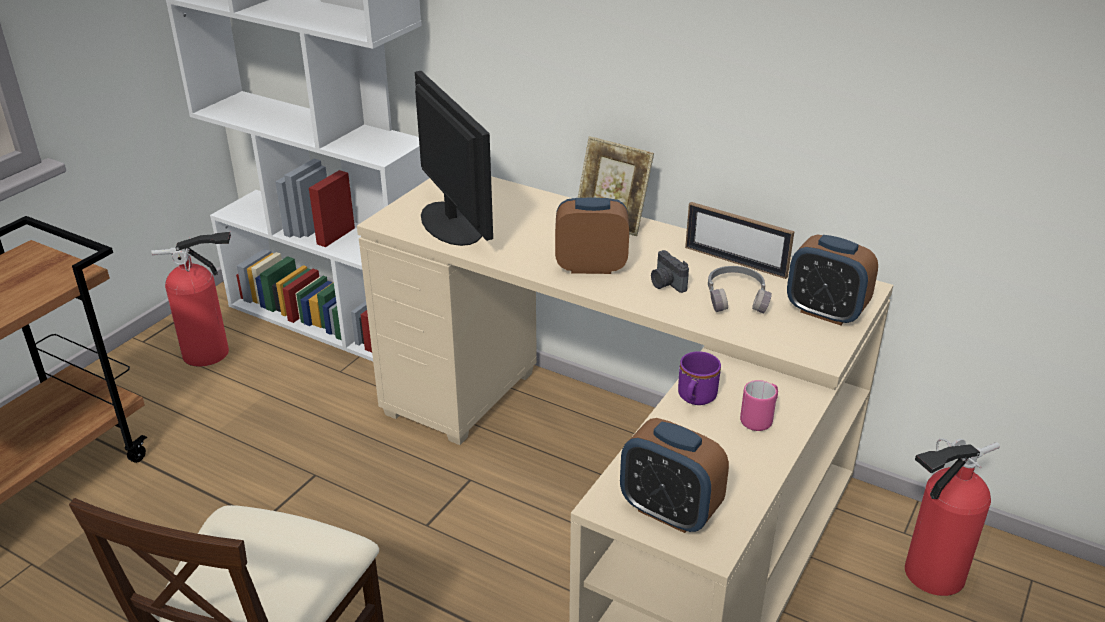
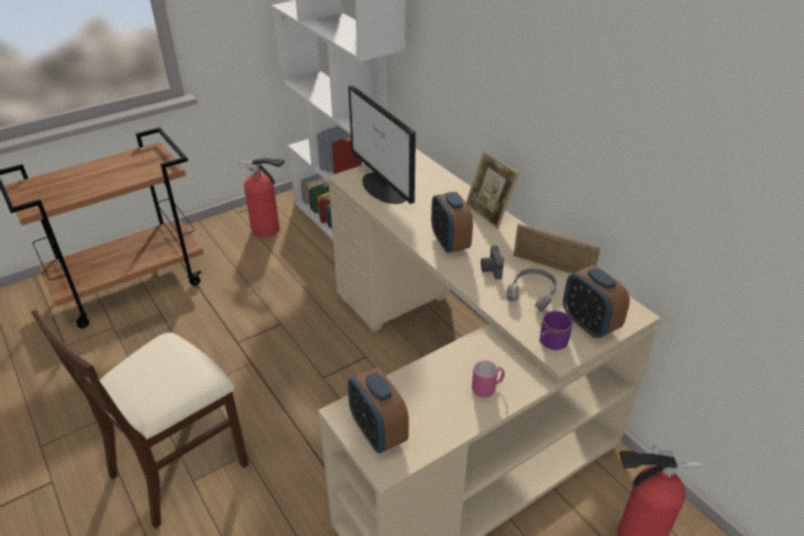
camera: 25 degrees right, 5 degrees up
monitor [415,71,493,246] -> monitor turned 150 degrees clockwise [348,85,416,204]
alarm clock [555,197,629,274] -> alarm clock turned 135 degrees counterclockwise [431,192,473,253]
purple mug [678,351,721,405] -> purple mug moved to [540,311,573,350]
picture frame [685,202,794,279] -> picture frame turned 150 degrees clockwise [514,224,600,274]

